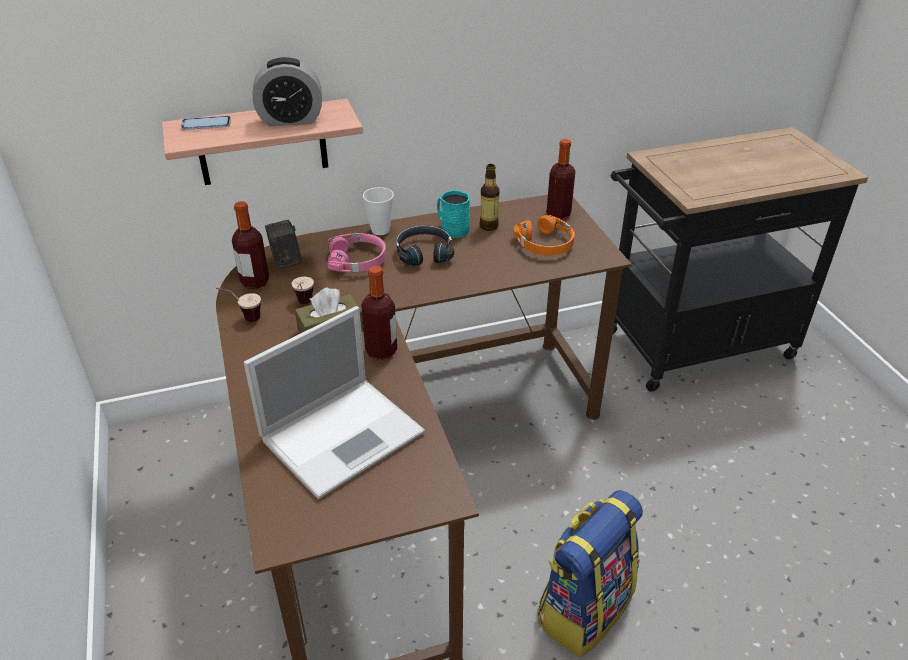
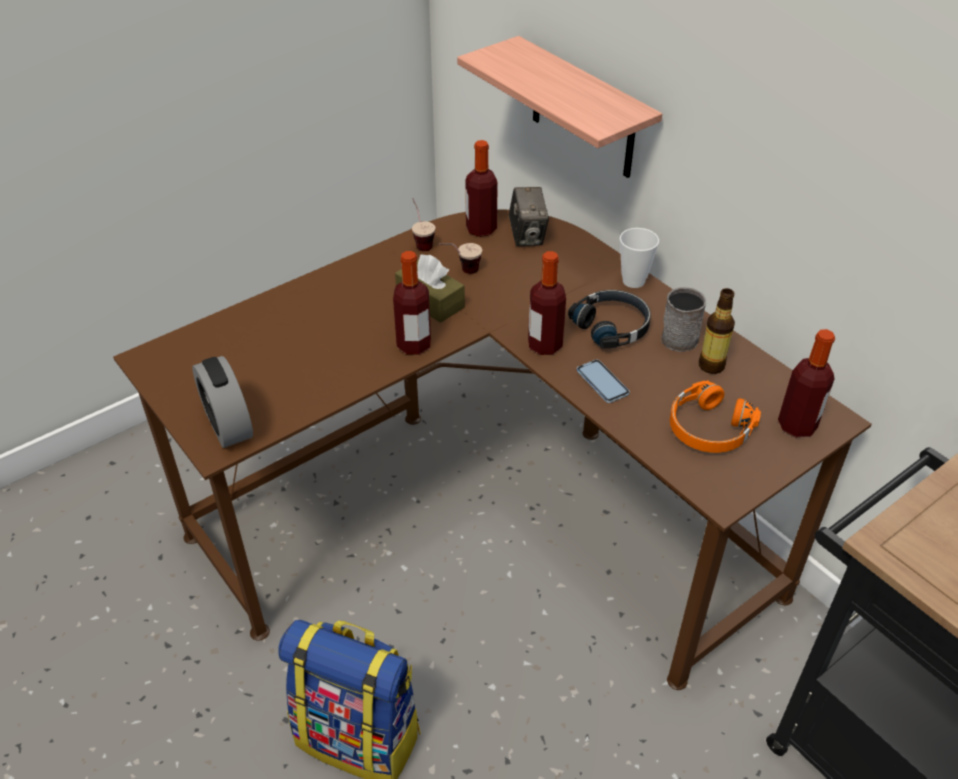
camera: 70 degrees right, 5 degrees up
phone [181,116,231,130] -> phone moved to [577,359,630,403]
laptop [243,306,425,499] -> none
alarm clock [253,57,322,126] -> alarm clock moved to [192,356,253,448]
camera [265,220,302,269] -> camera turned 120 degrees clockwise [509,187,549,246]
pink headphones [327,233,386,272] -> none
turquoise mug [437,190,470,238] -> grey mug [661,287,706,352]
none -> bottle [528,251,566,355]

